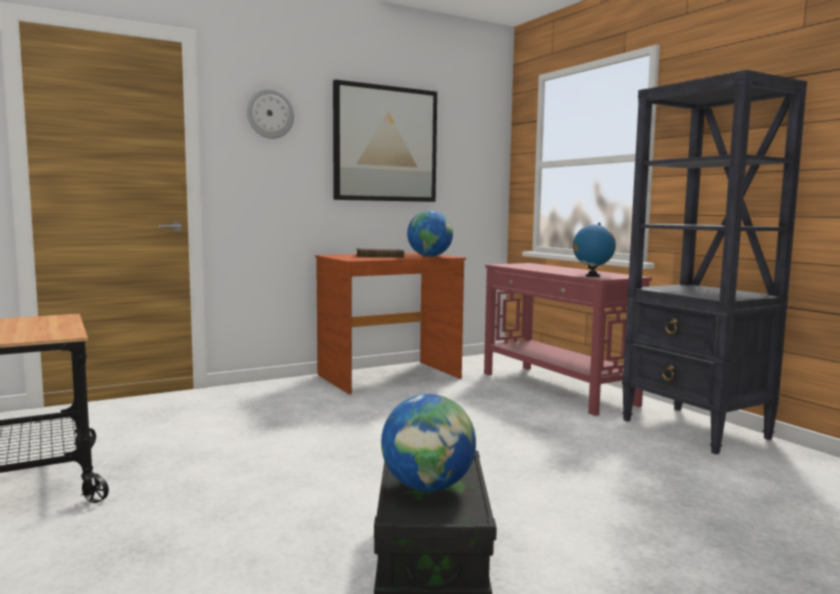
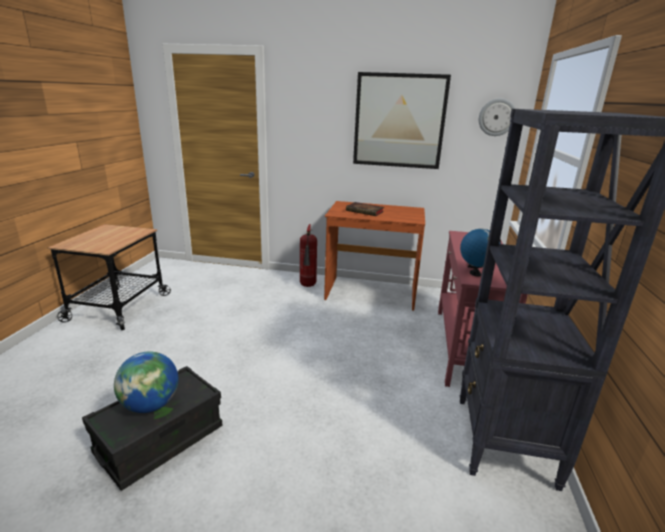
camera: 40 degrees right, 15 degrees up
wall clock [247,89,294,139] -> wall clock moved to [479,98,515,136]
globe [407,210,453,257] -> none
none -> fire extinguisher [300,224,317,287]

